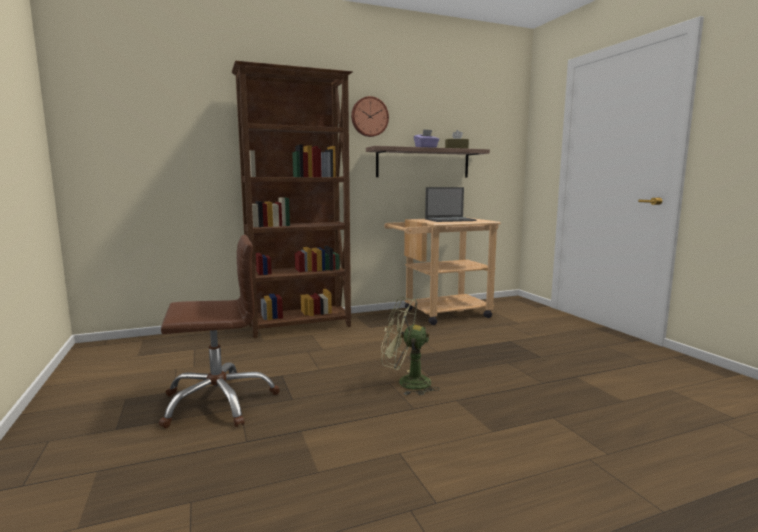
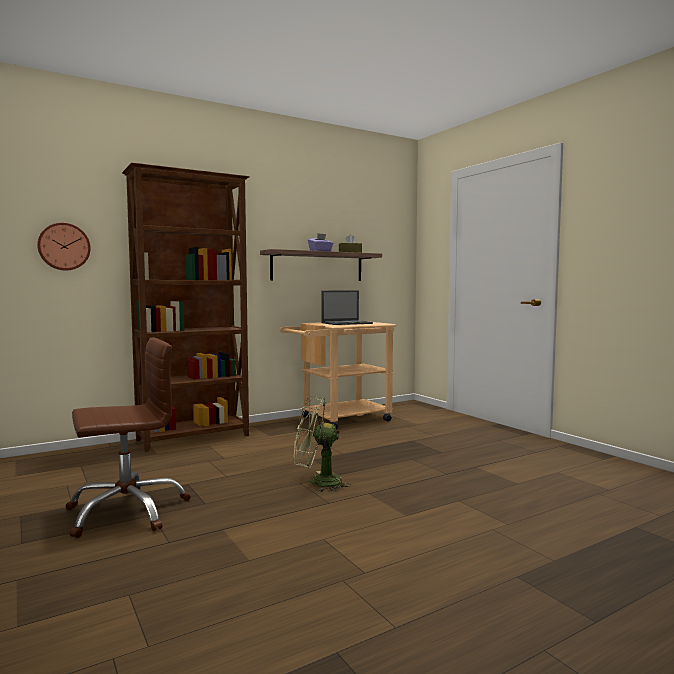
camera: 10 degrees left, 5 degrees down
wall clock [351,96,389,137] -> wall clock moved to [37,223,91,270]

